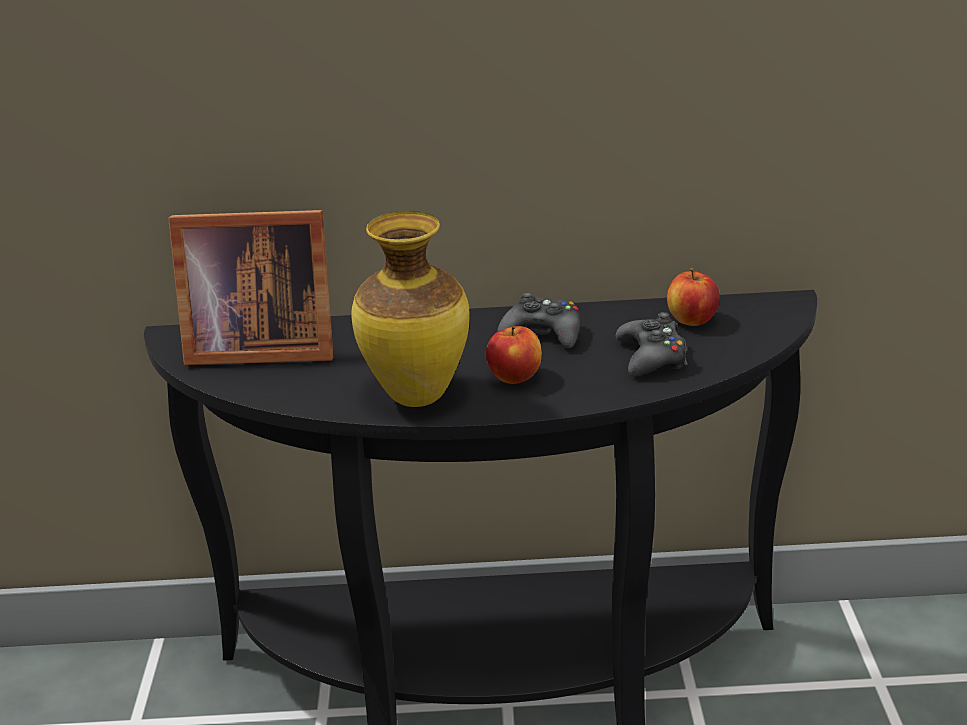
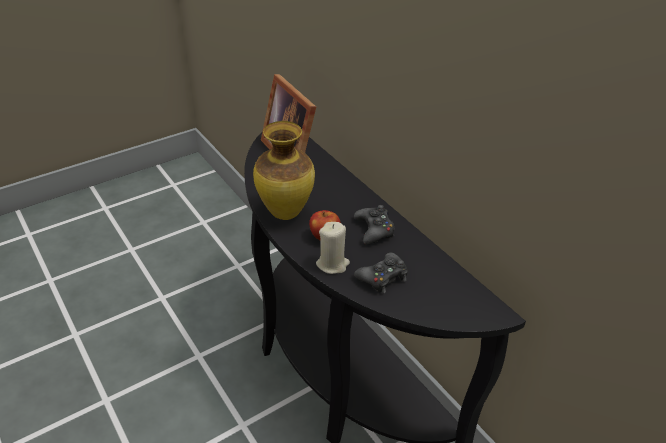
camera: 55 degrees right, 10 degrees up
apple [667,268,720,326] -> none
none -> beige candle [316,222,350,274]

